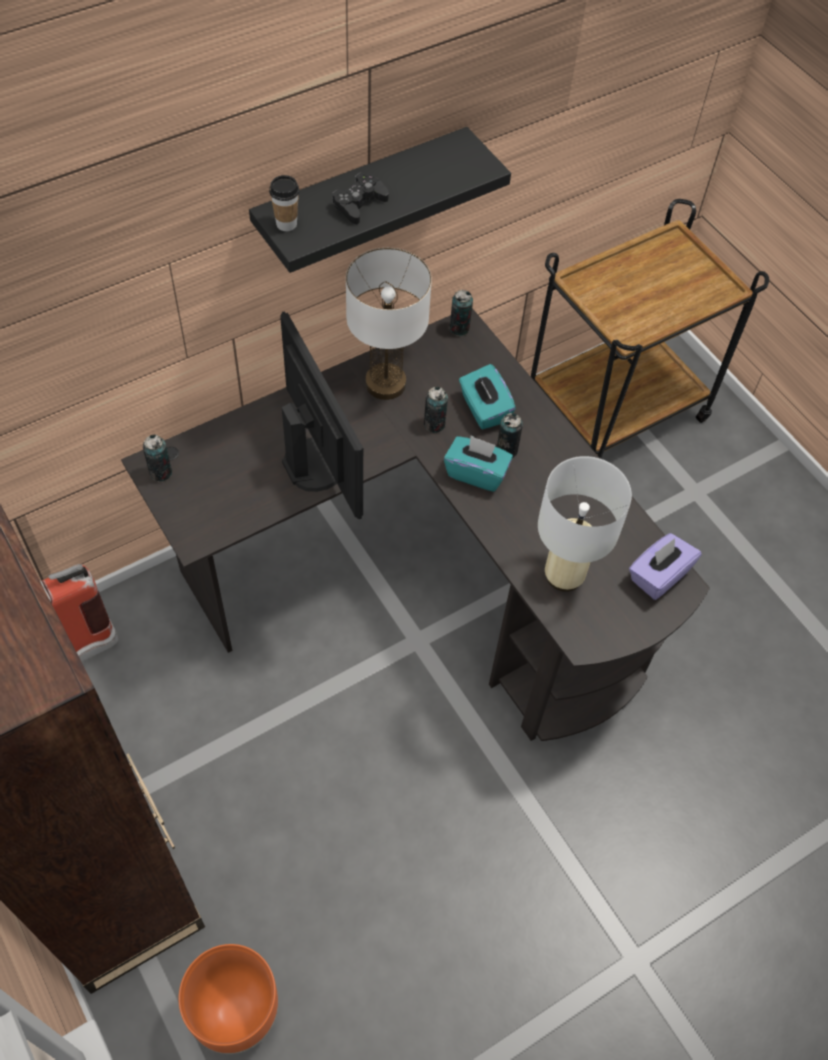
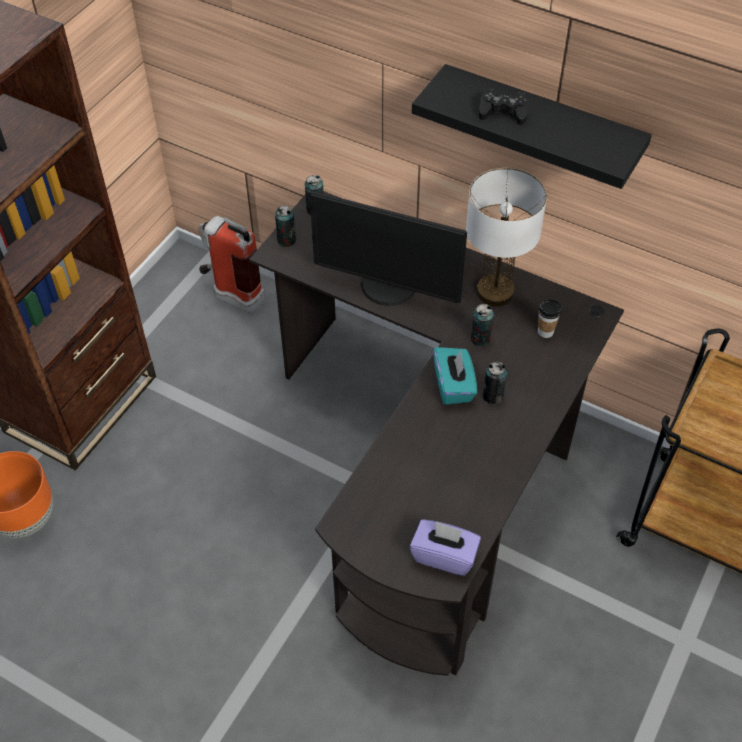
camera: 65 degrees right, 5 degrees down
cup [269,175,299,231] -> cup moved to [538,299,561,338]
monitor [280,311,363,519] -> monitor turned 75 degrees clockwise [310,191,467,306]
can [449,290,473,336] -> can moved to [275,205,296,247]
turquoise tissue box [459,364,516,430] -> none
white table lamp [538,456,632,592] -> none

